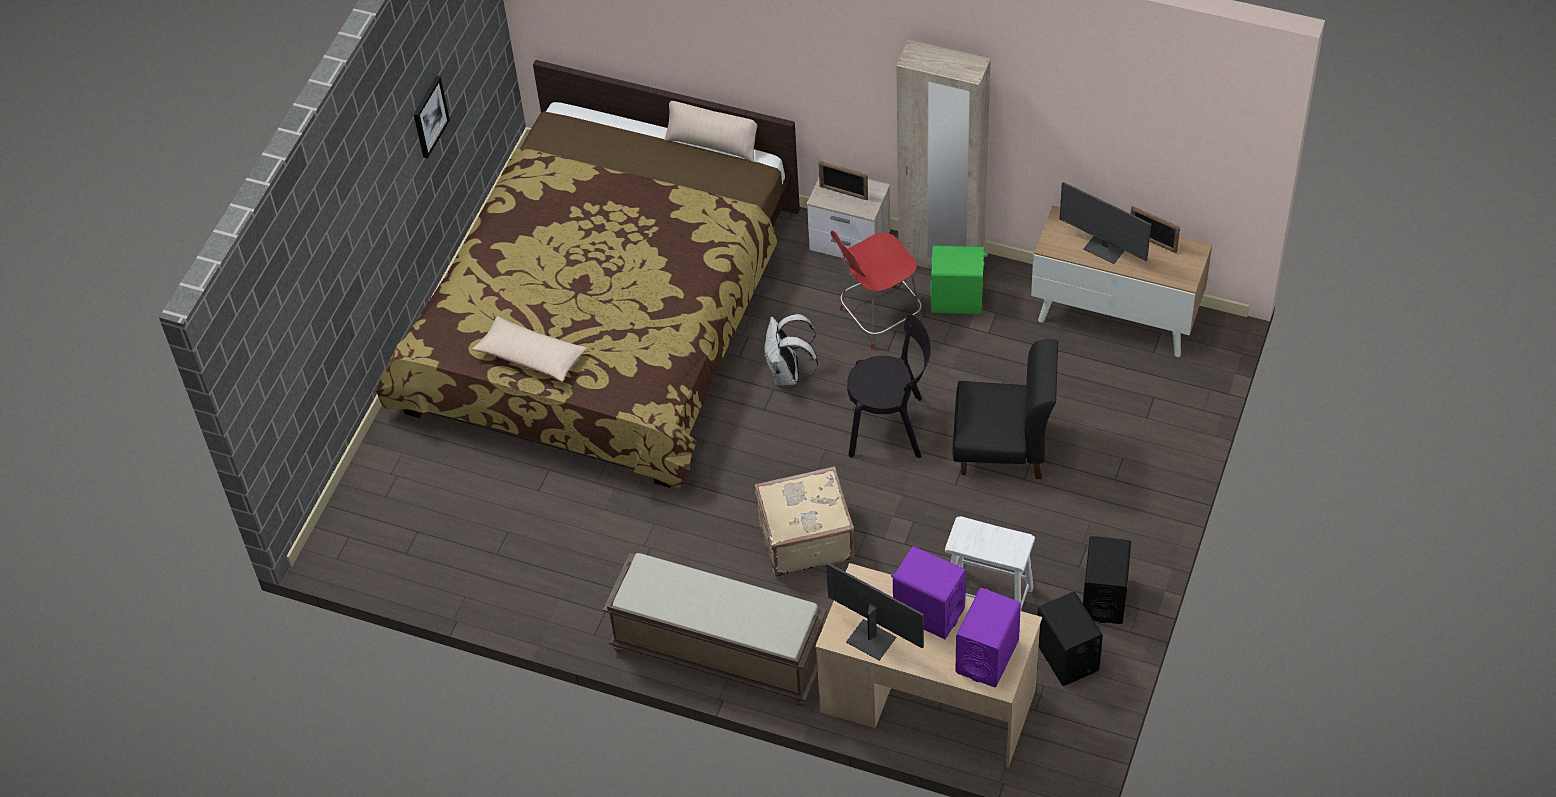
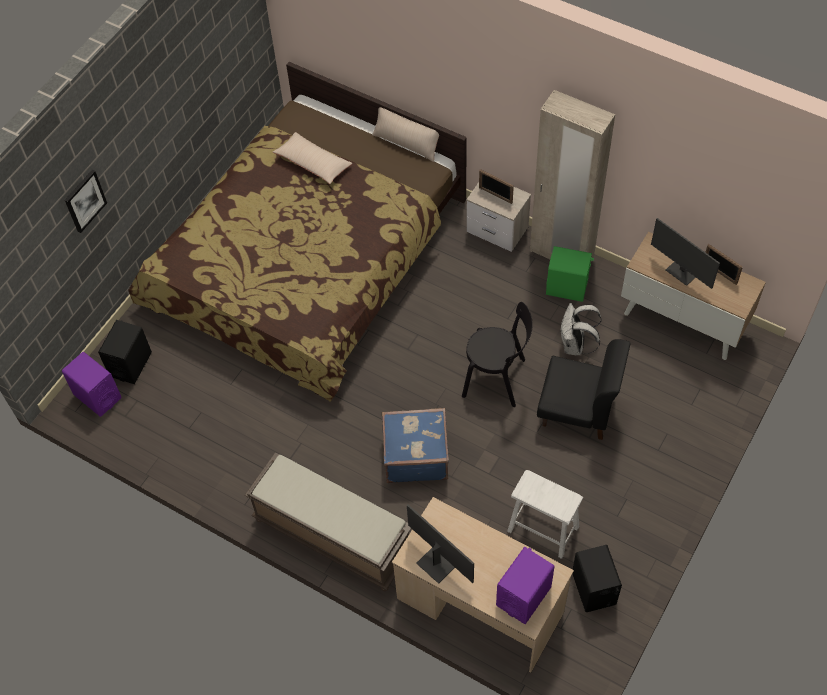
camera: 10 degrees right, 5 degrees up
picture [414,76,450,159] -> picture moved to [65,170,107,233]
beige pillow [472,316,587,382] -> beige pillow moved to [273,132,352,184]
beige suitcase [754,466,854,576] -> blue suitcase [382,408,449,483]
white backpack [764,314,818,385] -> white backpack moved to [560,303,602,355]
red chair [831,231,923,350] -> none
purple speaker [891,546,966,639] -> purple speaker moved to [62,352,121,417]
black speaker [1083,536,1131,624] -> black speaker moved to [98,320,152,384]

